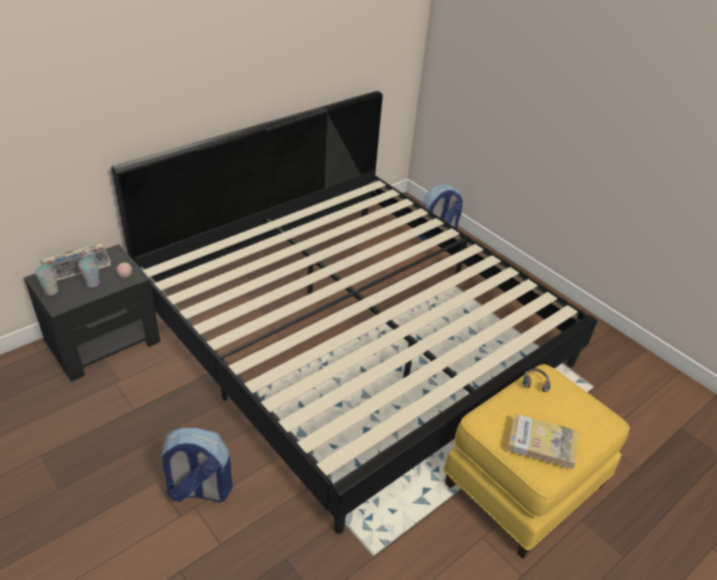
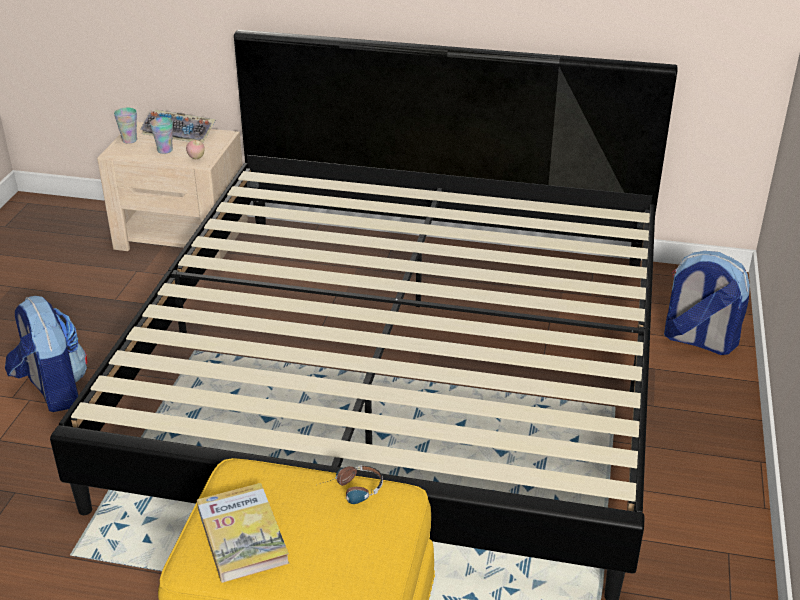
camera: 55 degrees right, 5 degrees down
black nightstand [24,244,160,381] -> beige nightstand [97,122,248,259]

